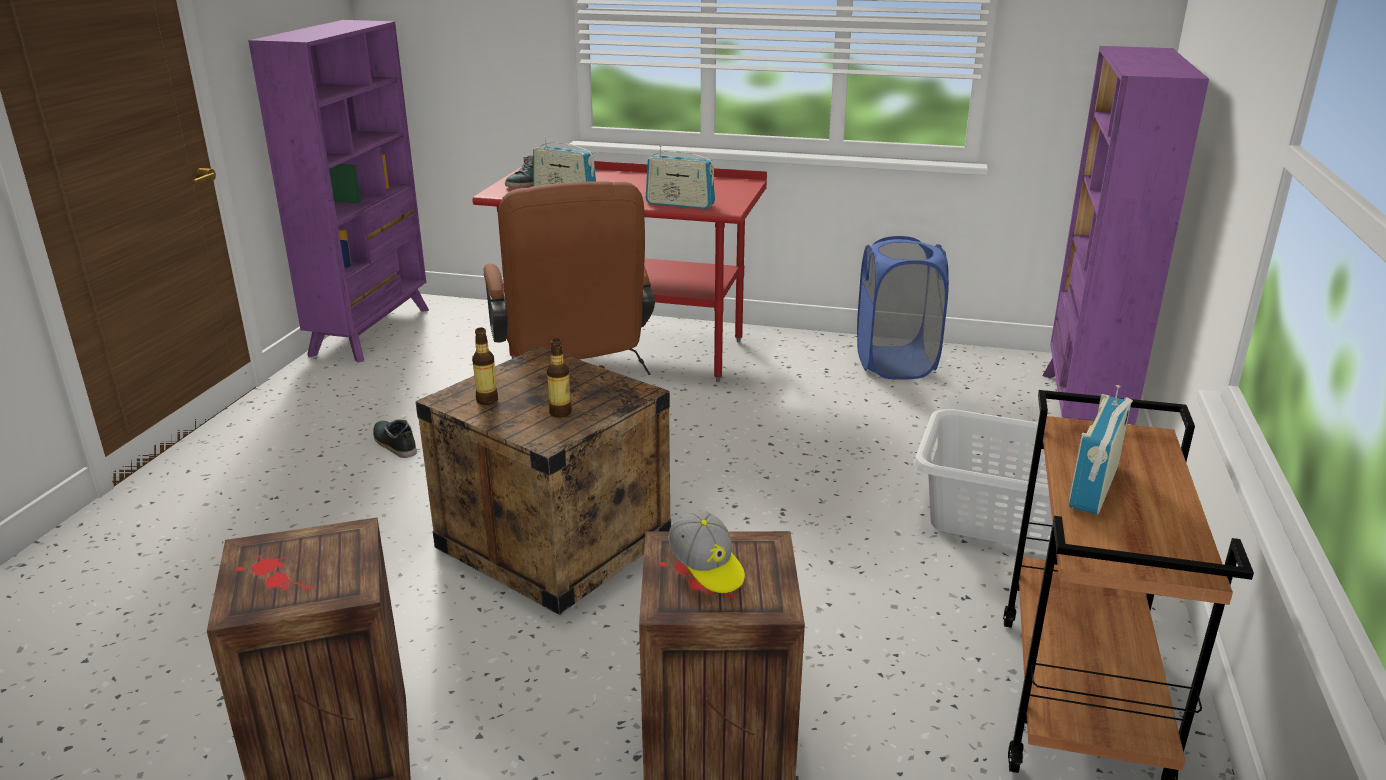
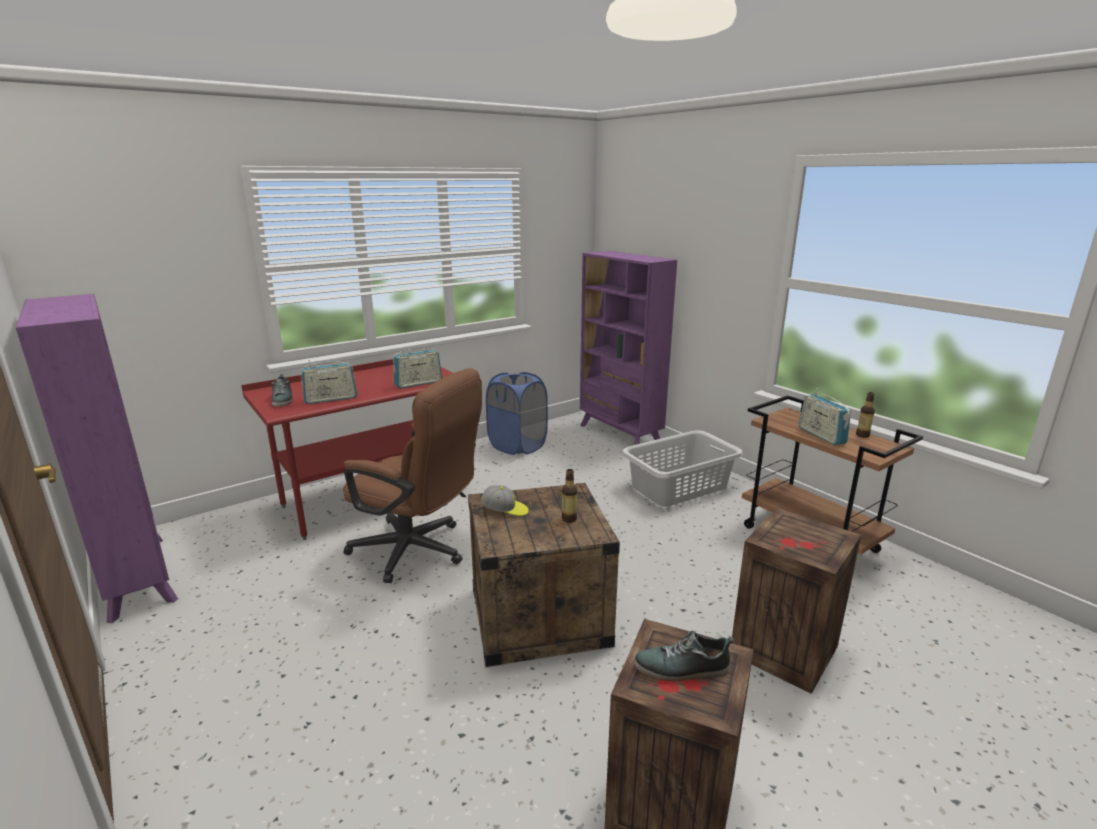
camera: 50 degrees left, 5 degrees down
shoe [373,419,417,458] -> shoe moved to [634,631,734,681]
bottle [472,327,498,405] -> bottle moved to [856,392,875,438]
cap [668,510,745,593] -> cap moved to [481,485,529,516]

